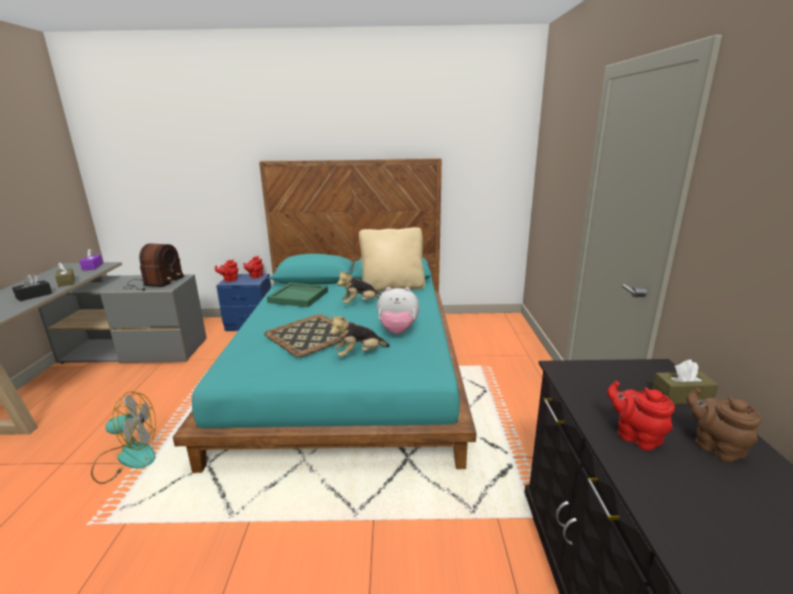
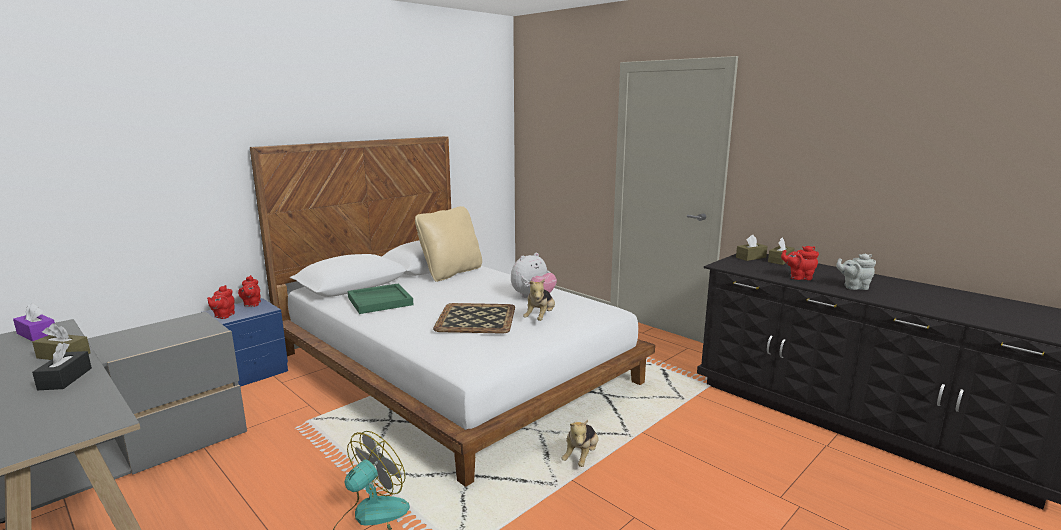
camera: 45 degrees left, 5 degrees down
radio [123,243,184,291] -> none
turquoise bed [173,158,476,473] -> white bed [250,136,655,487]
plush toy [337,271,381,304] -> plush toy moved to [562,420,599,467]
brown teapot [686,388,762,462] -> none
none -> brown tissue box [736,235,768,261]
none -> grey teapot [836,254,876,290]

